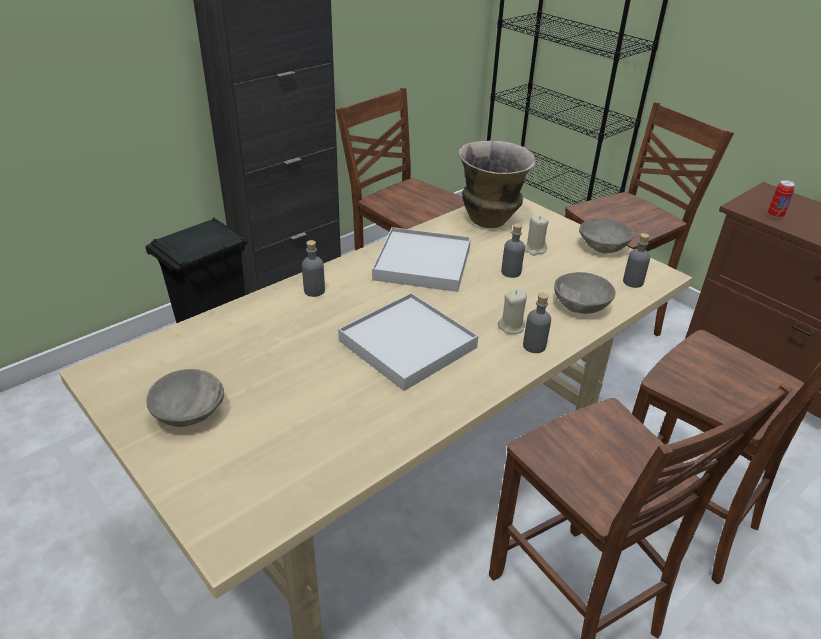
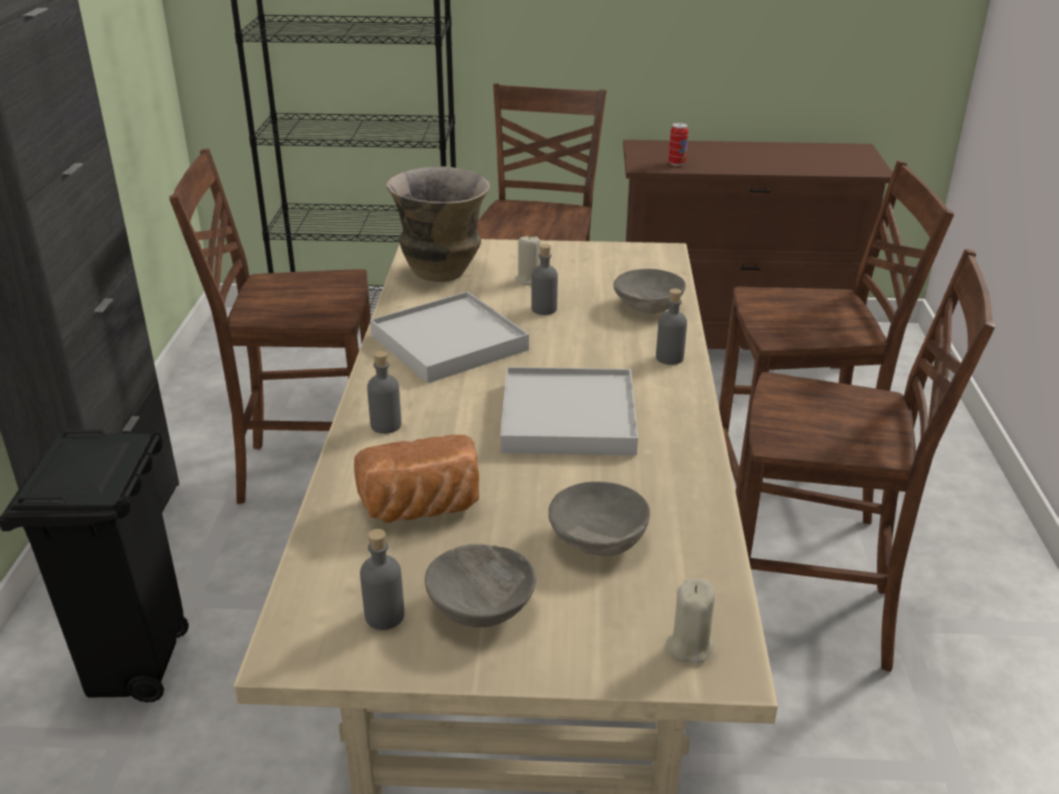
camera: 45 degrees left, 5 degrees down
beige candle [498,289,527,334] -> beige candle moved to [666,579,715,664]
grey bowl [579,218,634,253] -> grey bowl moved to [548,482,650,556]
grey bottle [623,233,650,288] -> grey bottle moved to [360,529,404,630]
none -> bread [354,435,479,523]

